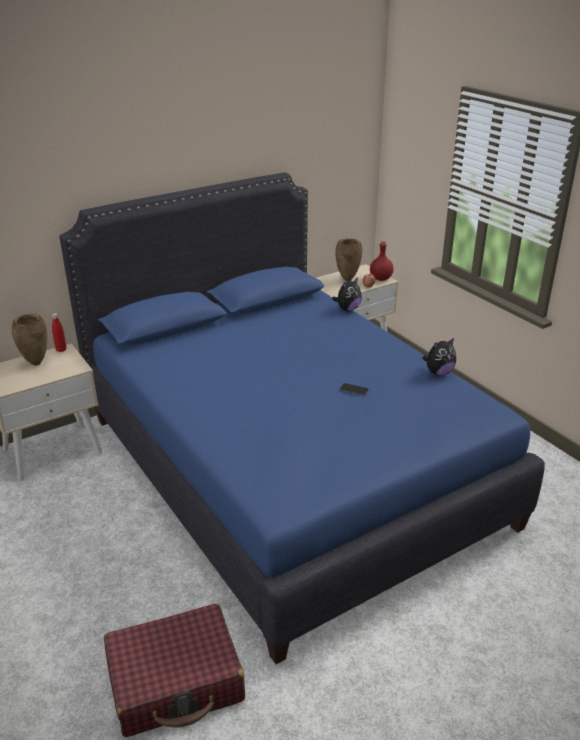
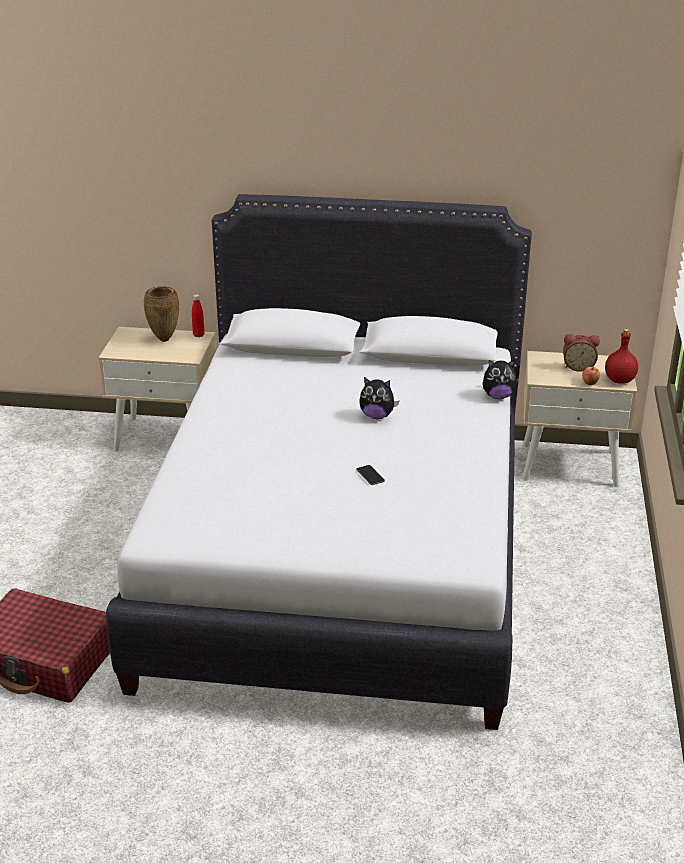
camera: 40 degrees right, 0 degrees up
blue bed [59,172,545,664] -> white bed [106,194,532,730]
brown vase [335,238,362,281] -> alarm clock [563,334,600,372]
plush toy [423,338,456,376] -> plush toy moved to [360,377,399,419]

